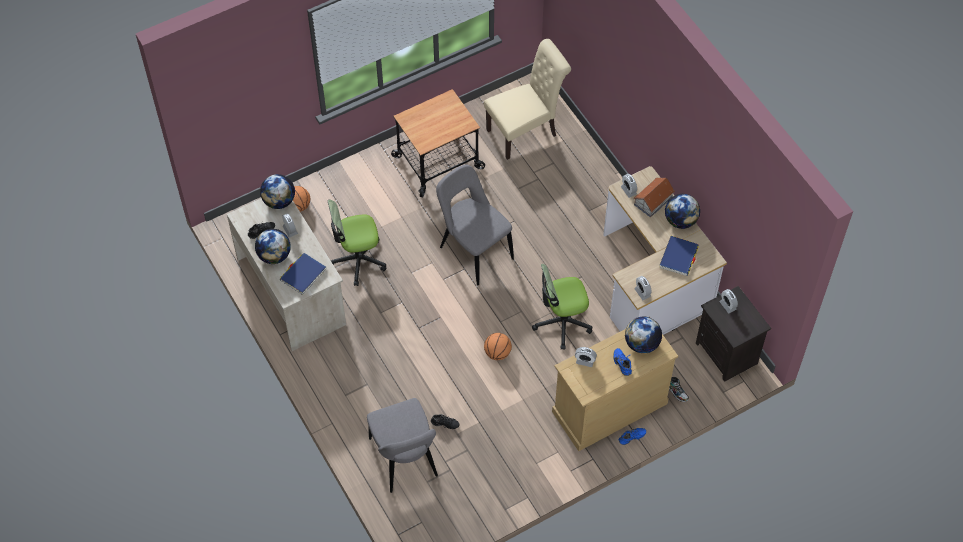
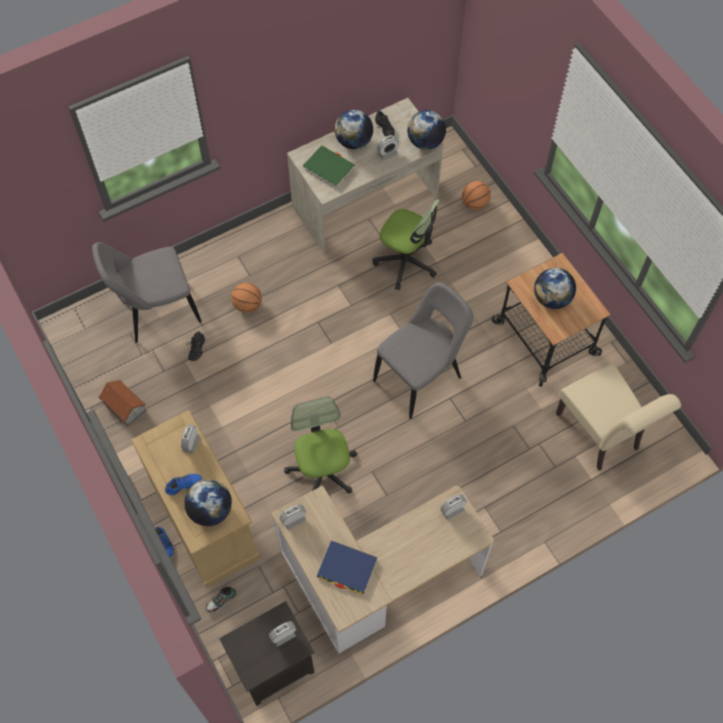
camera: 90 degrees right, 5 degrees up
blue book [280,253,326,295] -> green book [303,145,355,188]
office chair [328,200,386,286] -> office chair turned 135 degrees clockwise [373,199,440,290]
basketball [484,333,512,360] -> basketball moved to [231,283,262,313]
toy house [634,178,675,217] -> toy house moved to [99,379,147,427]
globe [665,194,700,229] -> globe moved to [534,268,576,309]

